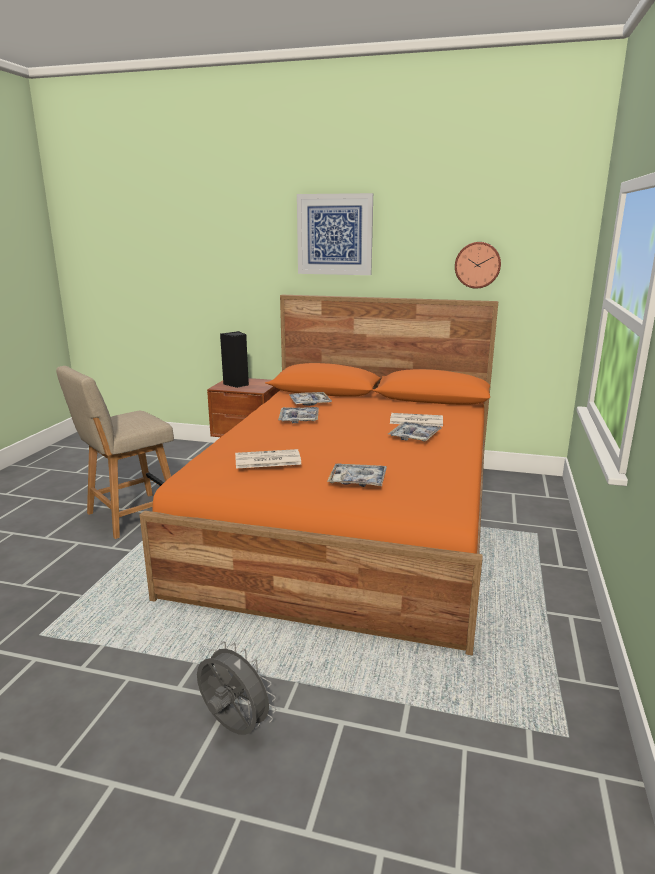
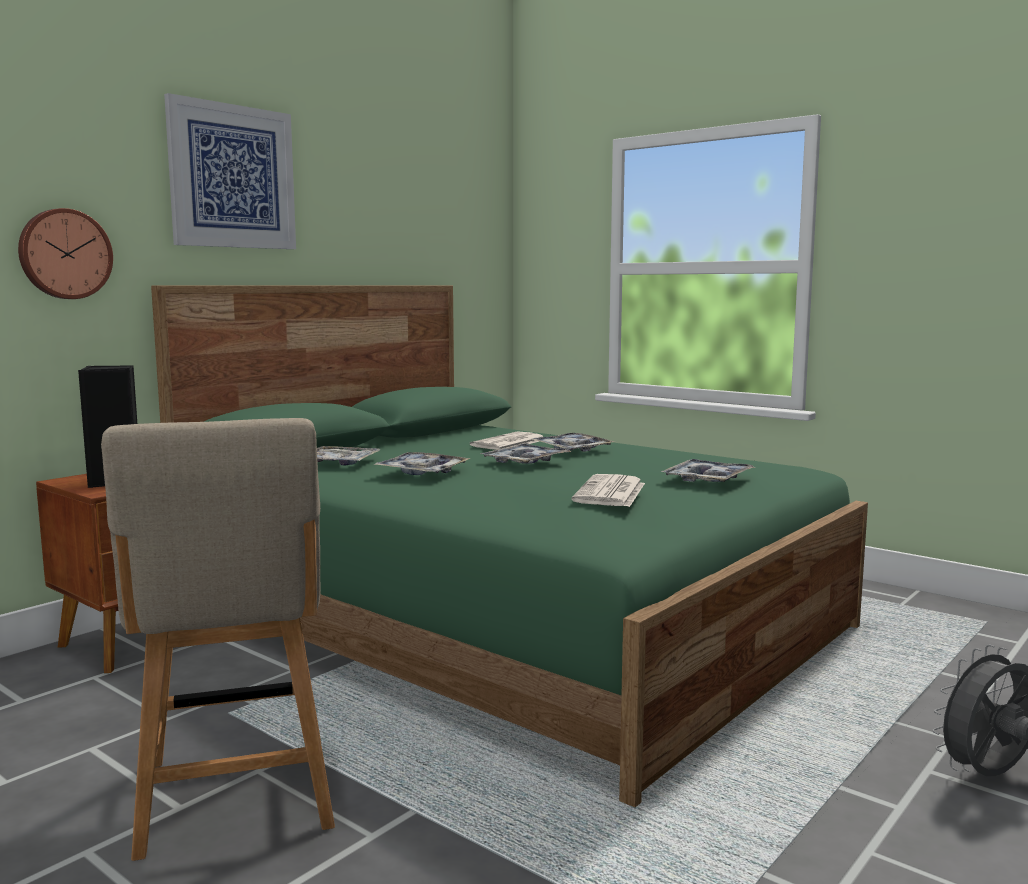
camera: 65 degrees left, 10 degrees down
orange bed [140,295,498,655] -> green bed [151,286,868,807]
wall clock [455,242,501,289] -> wall clock moved to [18,208,113,299]
none -> tray [480,444,572,464]

